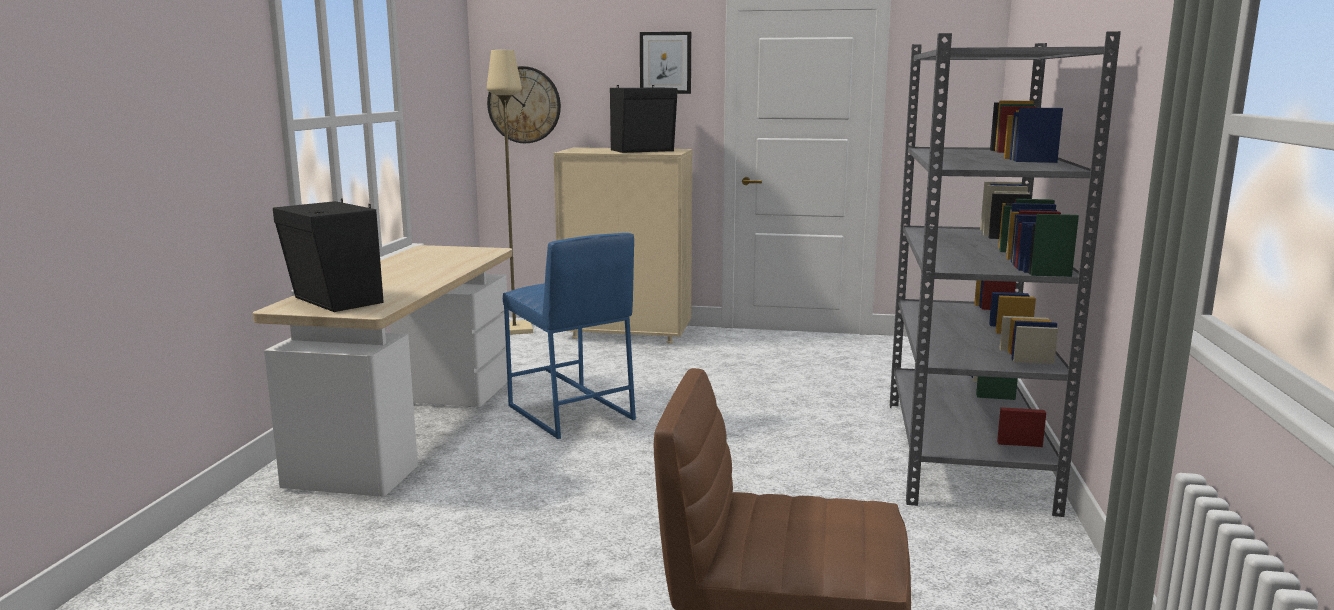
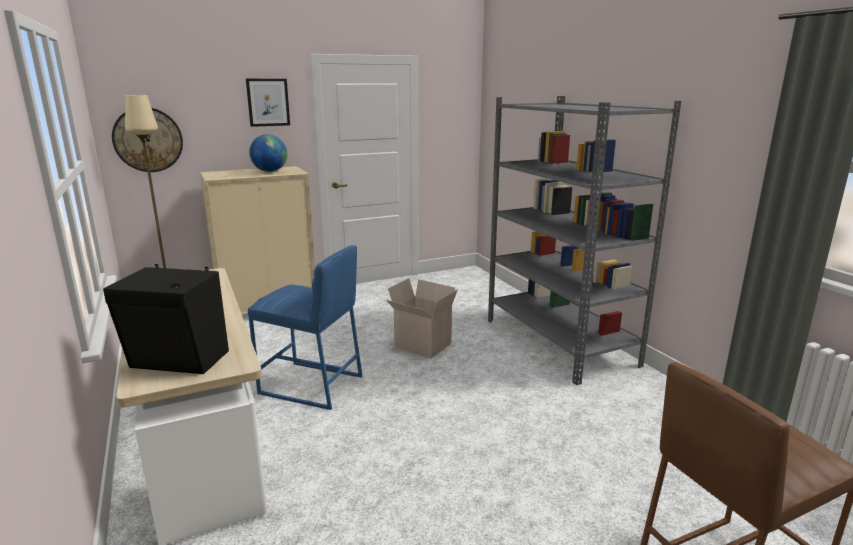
camera: 35 degrees left, 5 degrees up
black speaker [610,85,677,153] -> globe [249,134,287,172]
none -> cardboard box [386,278,458,359]

